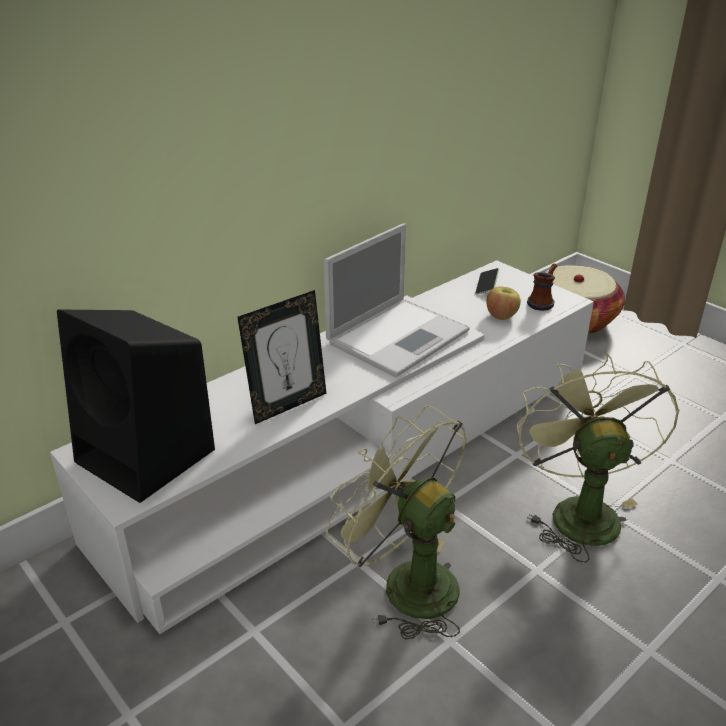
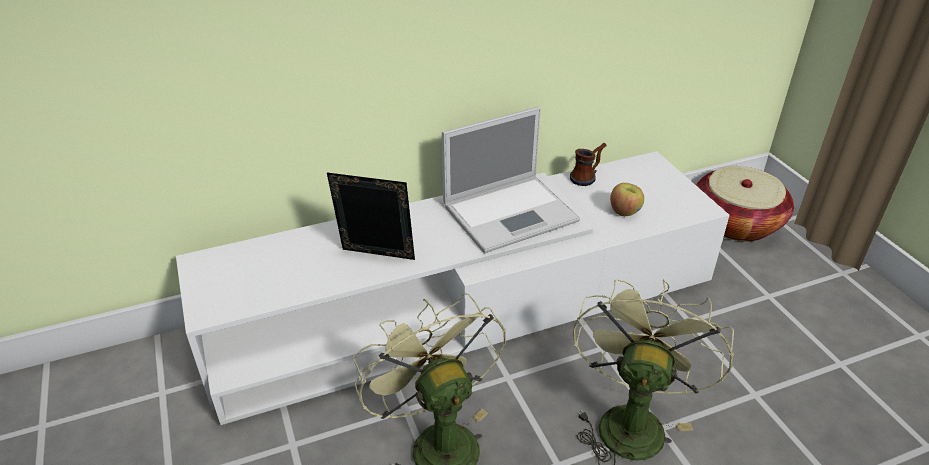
camera: 20 degrees right, 5 degrees up
black speaker [57,310,215,503] -> none
picture frame [237,290,327,424] -> picture frame turned 150 degrees counterclockwise [327,173,415,260]
phone [475,268,499,295] -> none
mug [527,264,557,311] -> mug moved to [570,143,607,186]

